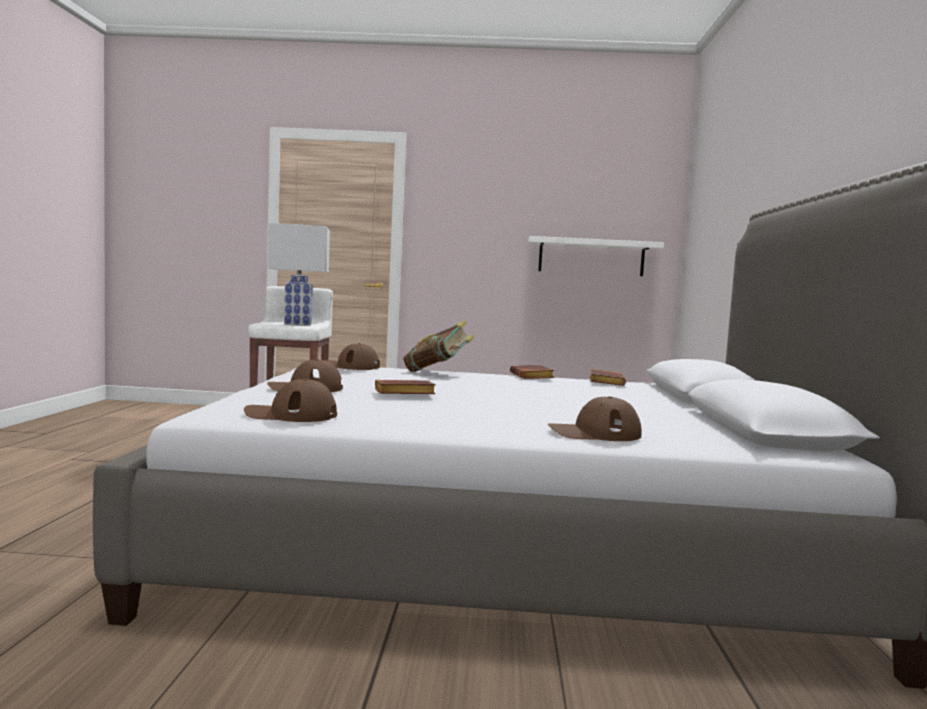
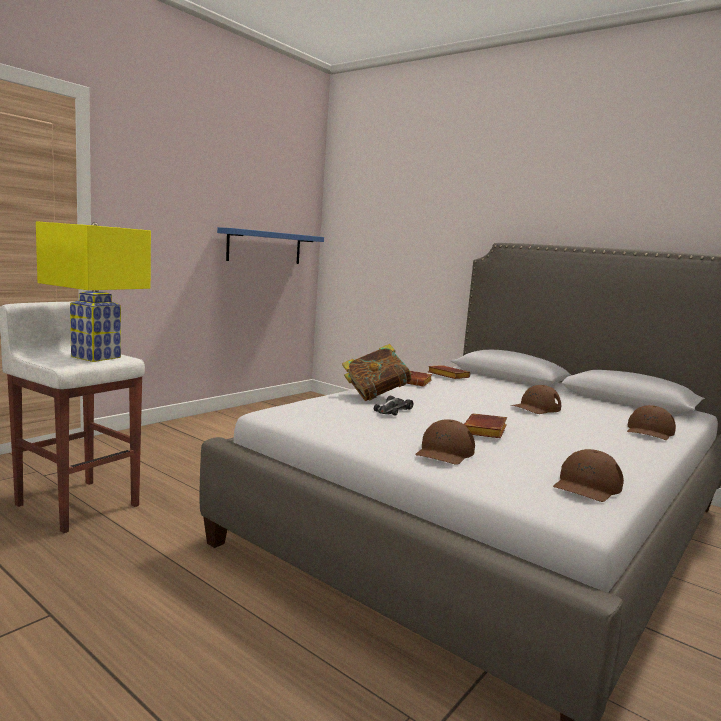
camera: 55 degrees left, 5 degrees up
white table lamp [268,223,330,326] -> yellow table lamp [36,221,151,362]
brown cap [324,343,380,370] -> brown cap moved to [511,385,561,414]
white shelf [528,236,664,276] -> blue shelf [217,227,324,264]
none -> toy car [374,396,413,416]

